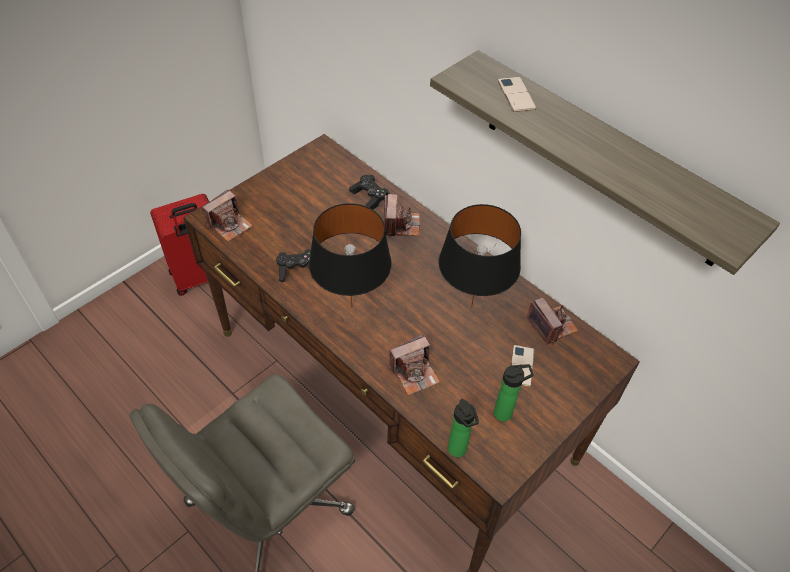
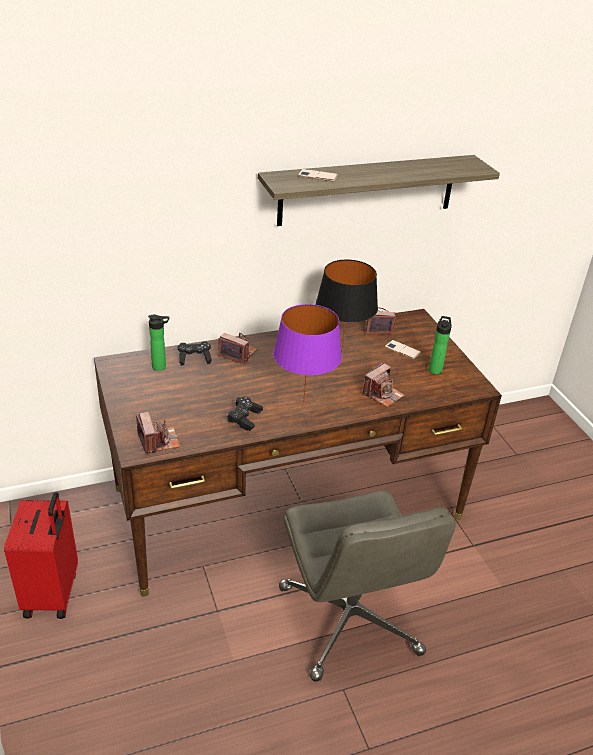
camera: 65 degrees left, 15 degrees down
black table lamp [309,203,391,308] -> purple table lamp [273,304,342,404]
camera [389,334,440,396] -> camera turned 45 degrees clockwise [362,363,404,407]
bottle [448,399,479,457] -> bottle moved to [148,314,169,371]

